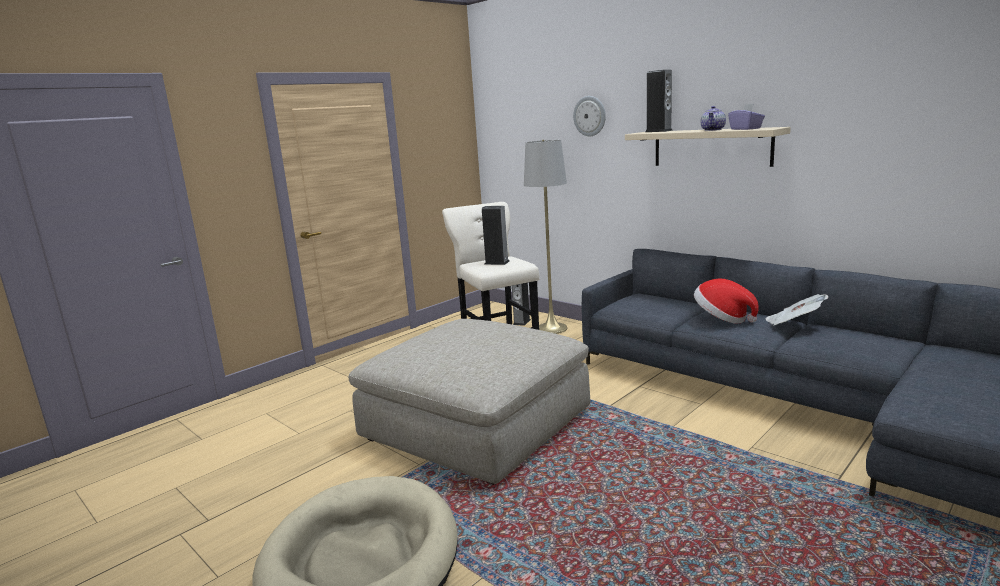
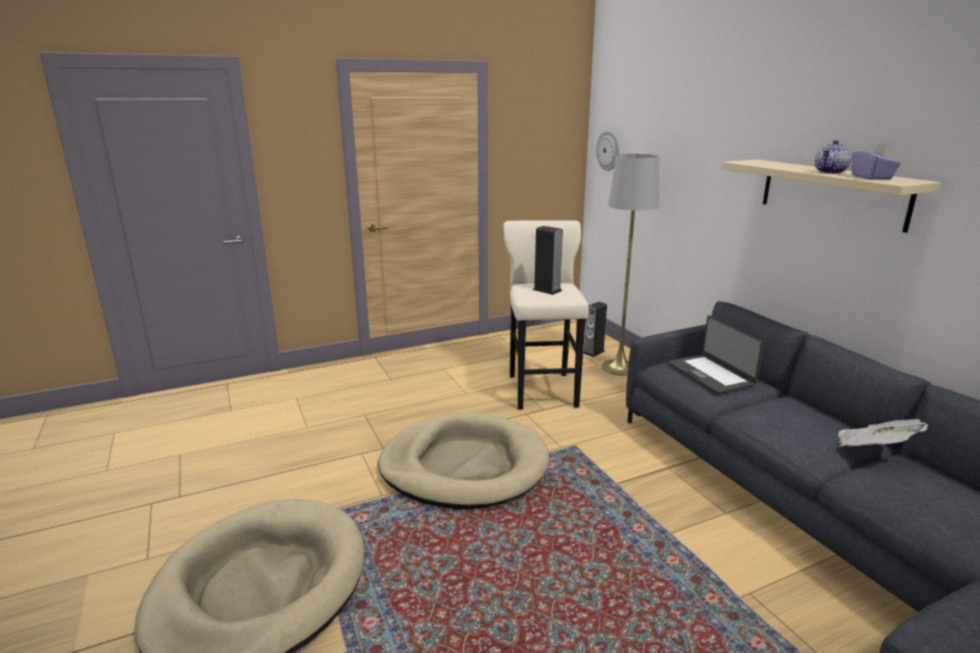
camera: 20 degrees right, 5 degrees up
beige ottoman [348,319,590,485] -> beige dog bed [378,413,549,509]
wall clock [573,96,606,136] -> wall clock moved to [596,131,620,171]
speaker [645,69,673,132] -> none
hat [694,279,759,323] -> none
none -> laptop [668,316,764,394]

